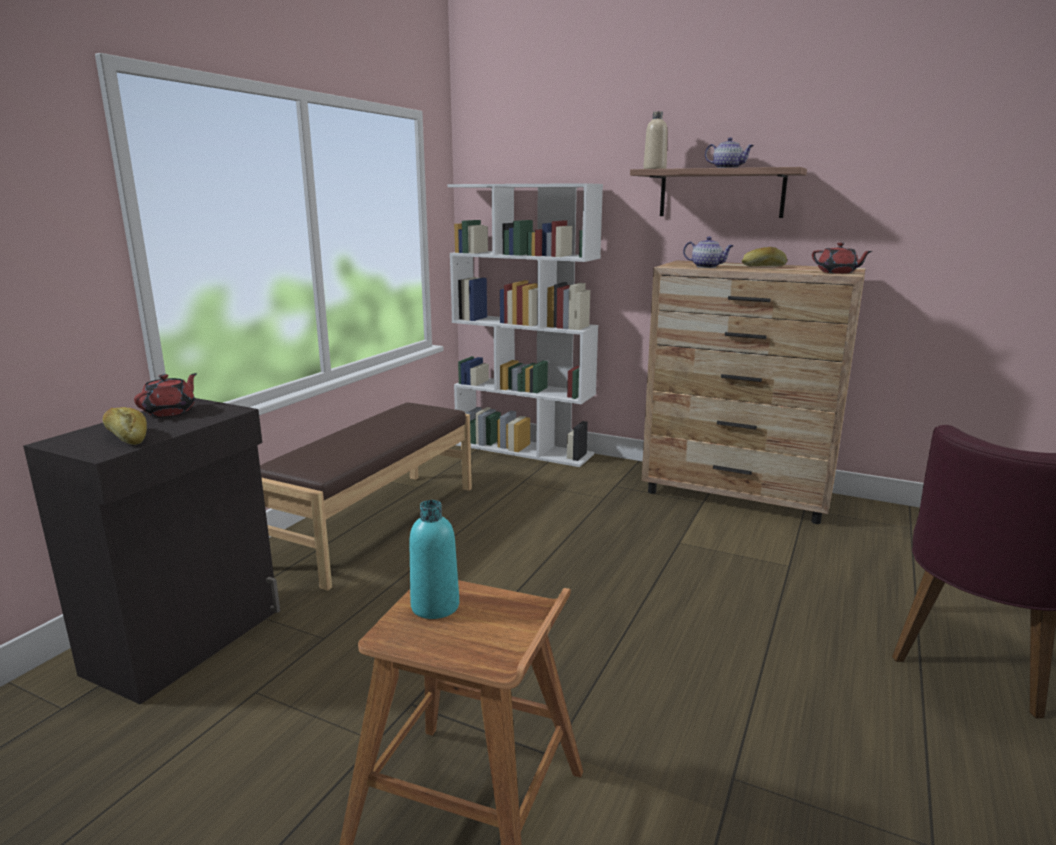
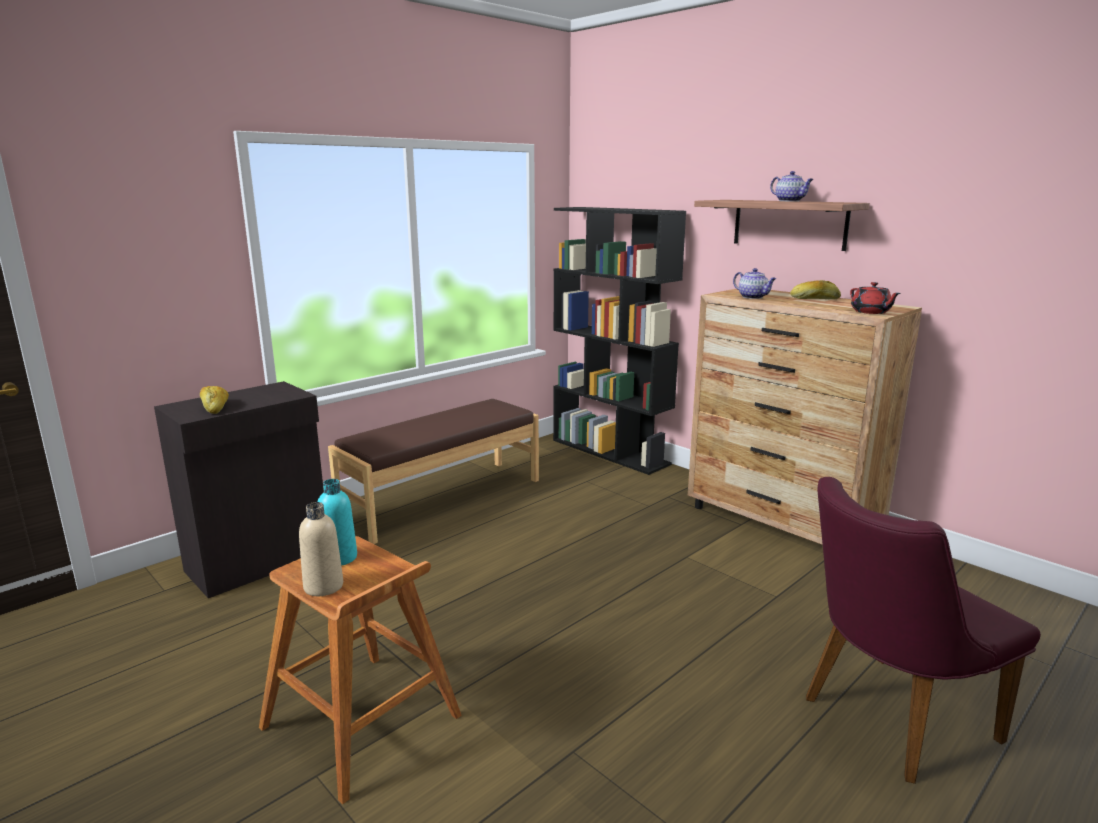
camera: 20 degrees right, 0 degrees up
red teapot [134,373,197,416] -> none
white bookcase [447,183,603,467] -> black bookcase [553,207,686,475]
beige bottle [643,111,668,169] -> beige bottle moved to [299,502,343,596]

